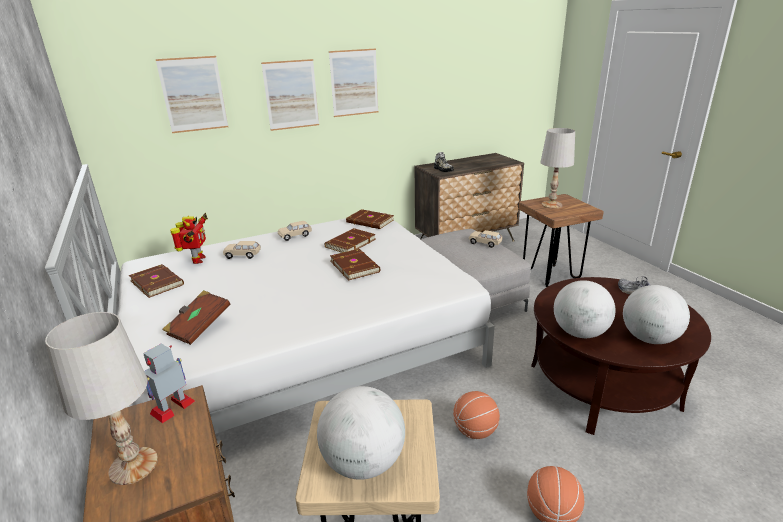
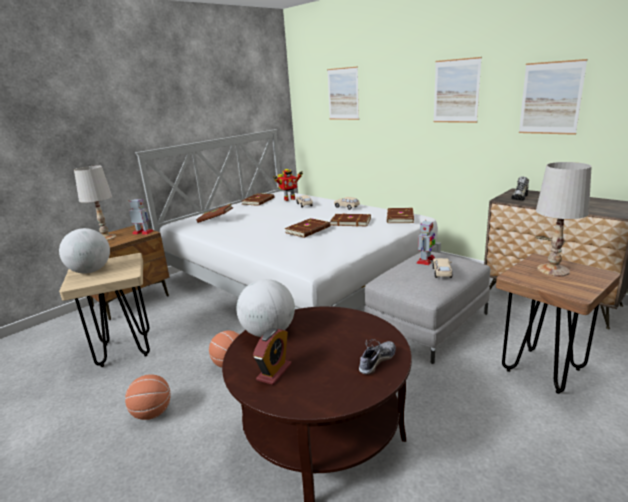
camera: 70 degrees right, 5 degrees down
picture [261,59,319,131] -> picture moved to [519,59,587,135]
globe [623,285,690,344] -> alarm clock [253,328,292,385]
none -> toy robot [416,219,435,265]

